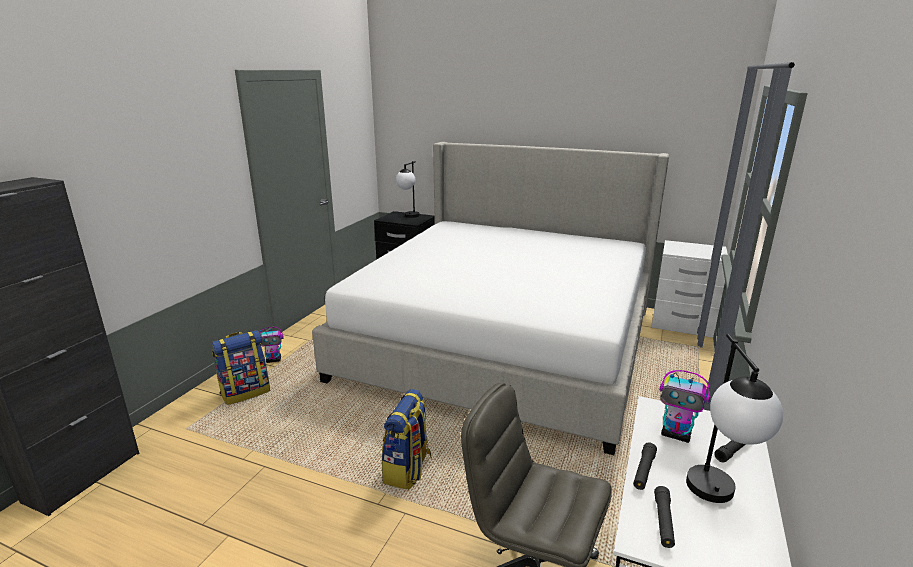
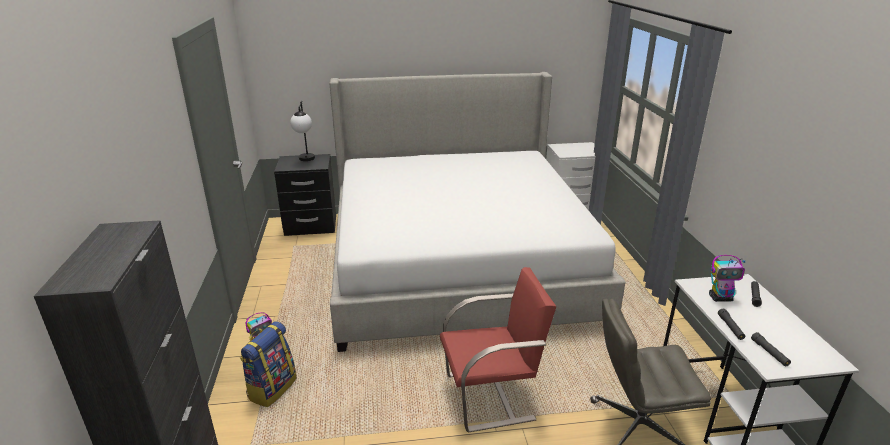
camera: 30 degrees left, 5 degrees up
backpack [382,389,432,490] -> red chair [440,267,557,432]
table lamp [686,334,783,503] -> none

